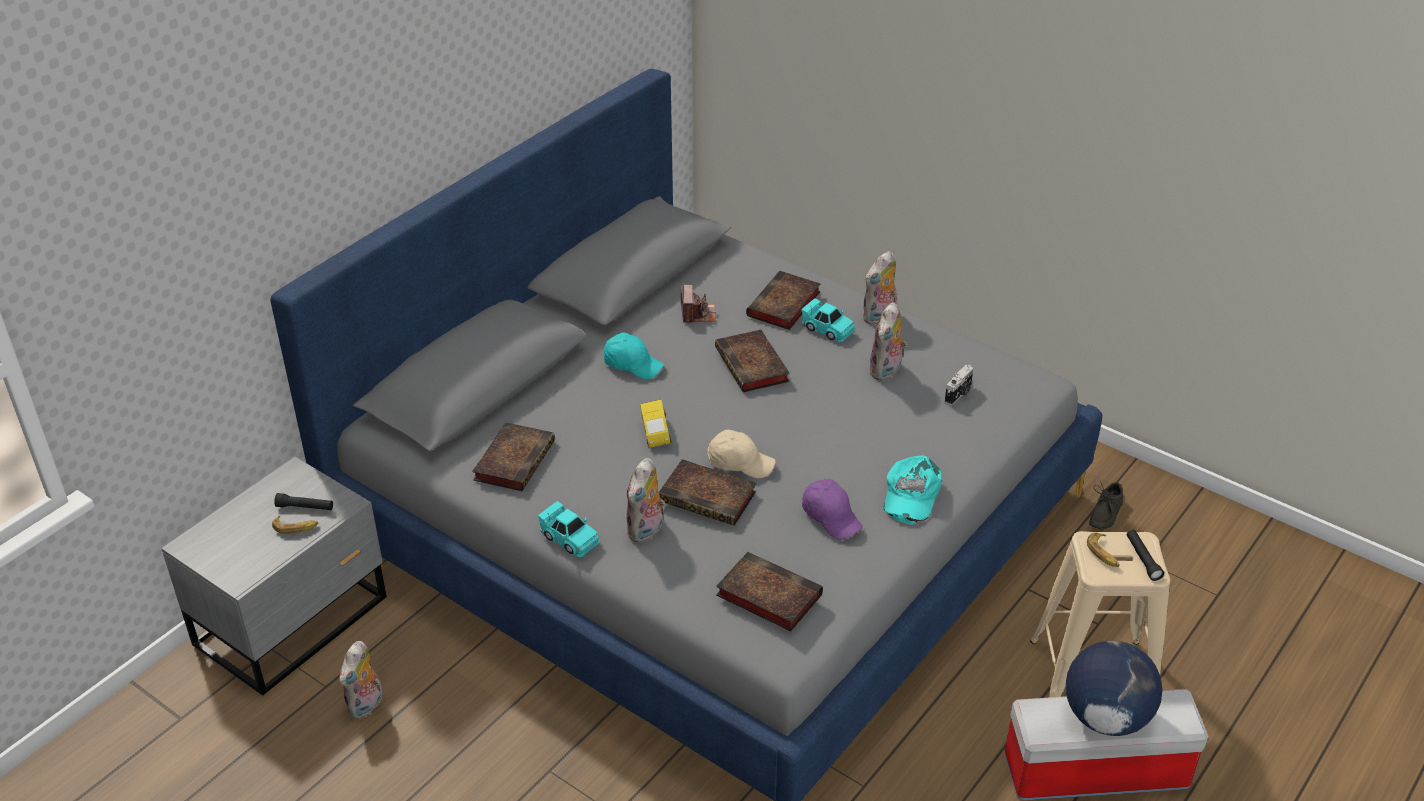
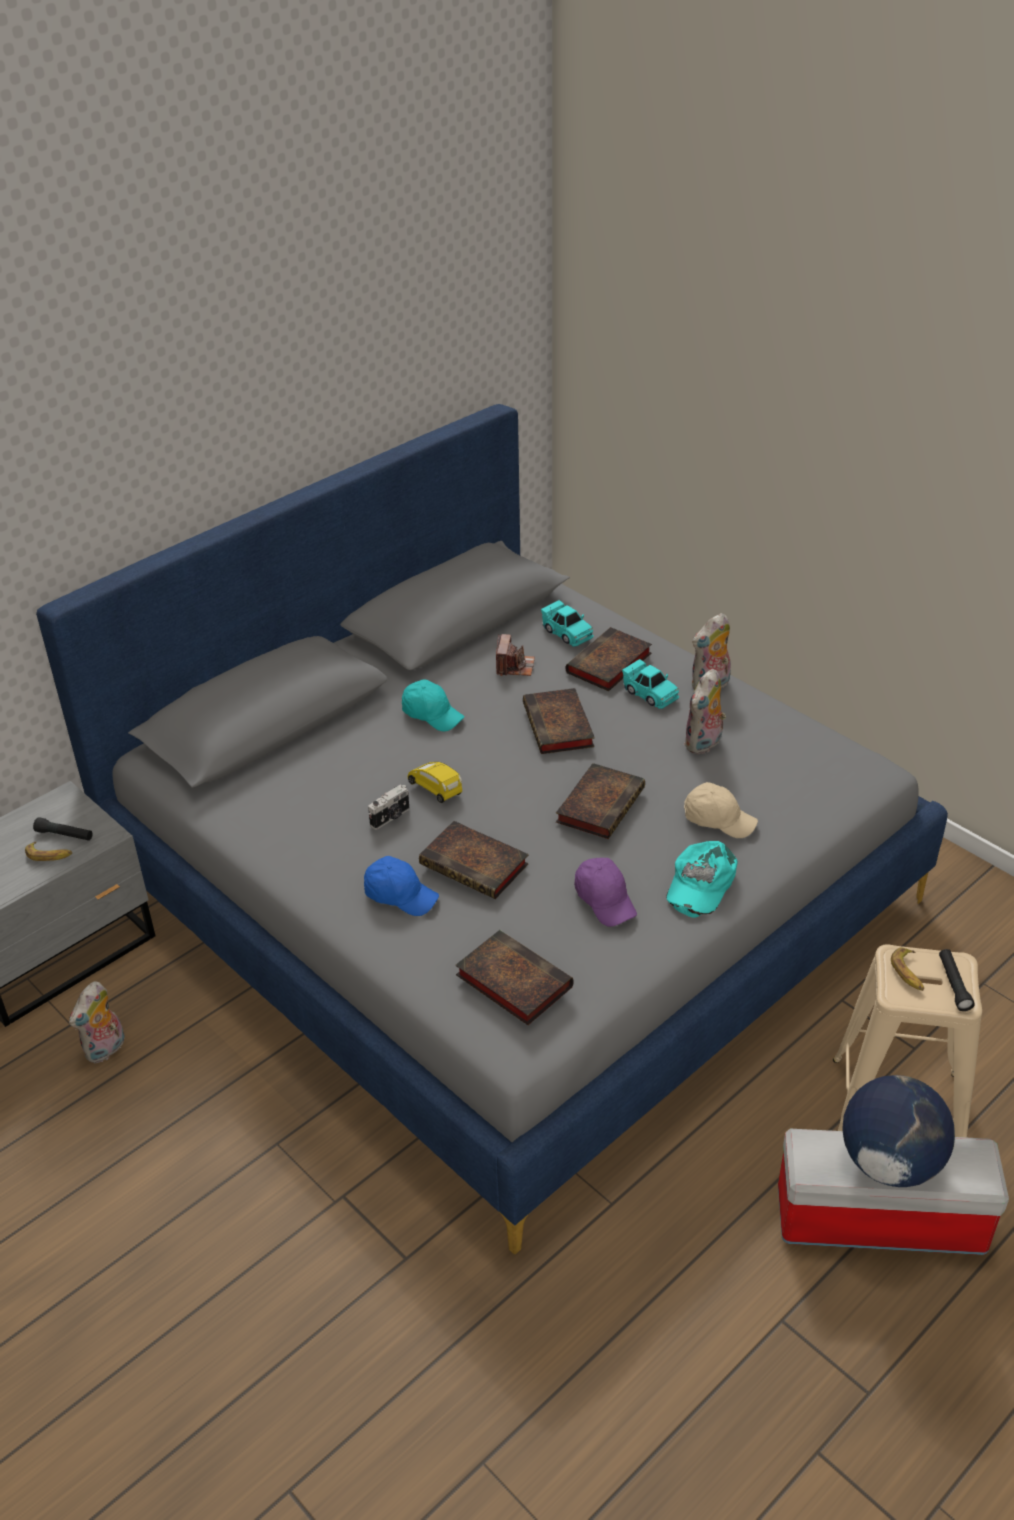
camera: 10 degrees right, 0 degrees up
book [472,423,555,491] -> book moved to [556,763,645,839]
turquoise toy car [538,501,600,558] -> turquoise toy car moved to [541,600,594,647]
plush toy [626,458,665,543] -> blue cap [364,856,439,916]
yellow toy car [640,400,671,448] -> yellow toy car turned 135 degrees clockwise [408,762,462,803]
beige cap [708,429,776,478] -> beige cap moved to [684,782,758,838]
camera [945,365,974,405] -> camera moved to [368,784,409,830]
grey shoe [1089,481,1123,530] -> none

